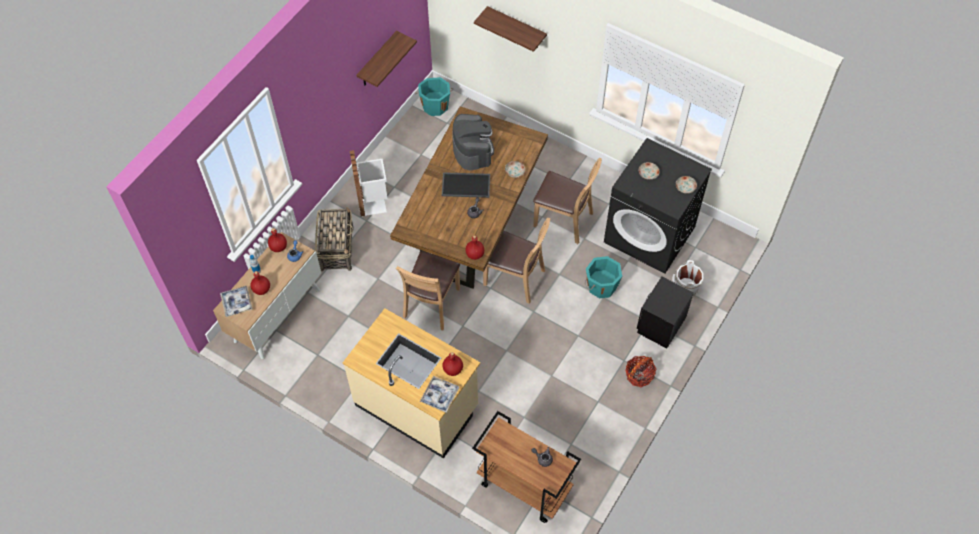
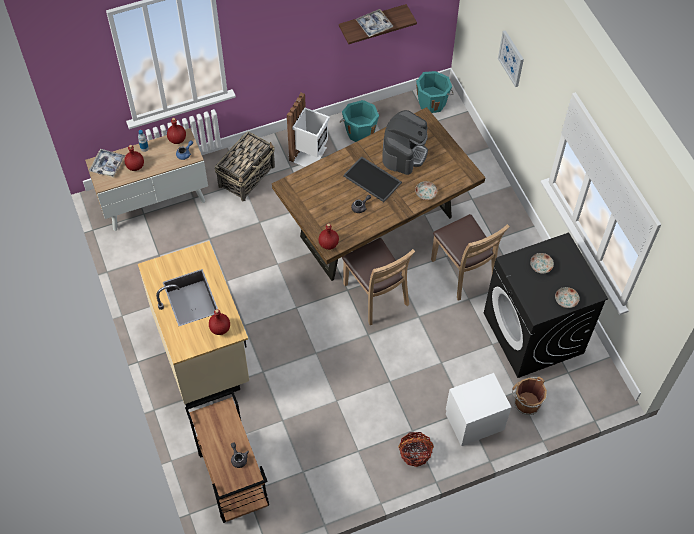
camera: 35 degrees right, 0 degrees up
brown chair [396,251,460,330] -> none
tray [420,376,459,413] -> tray moved to [355,9,393,37]
shelf [474,6,547,52] -> picture [498,30,524,87]
turquoise bucket [585,256,622,298] -> turquoise bucket moved to [340,100,380,142]
black nightstand [637,276,694,349] -> white nightstand [446,373,511,446]
white bucket [672,260,704,296] -> brown bucket [512,377,547,415]

